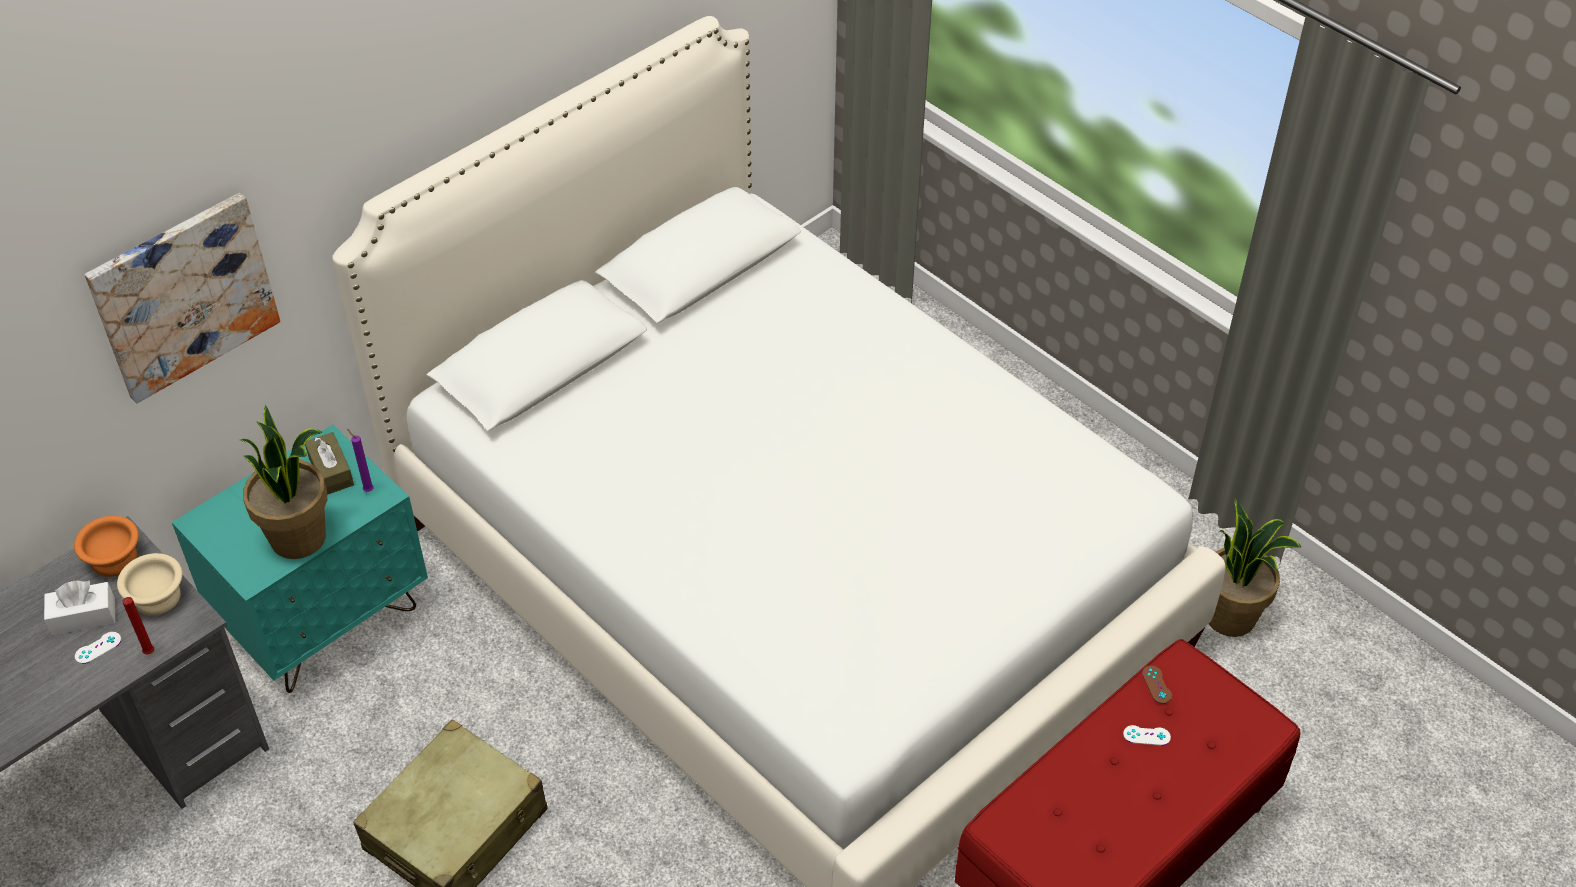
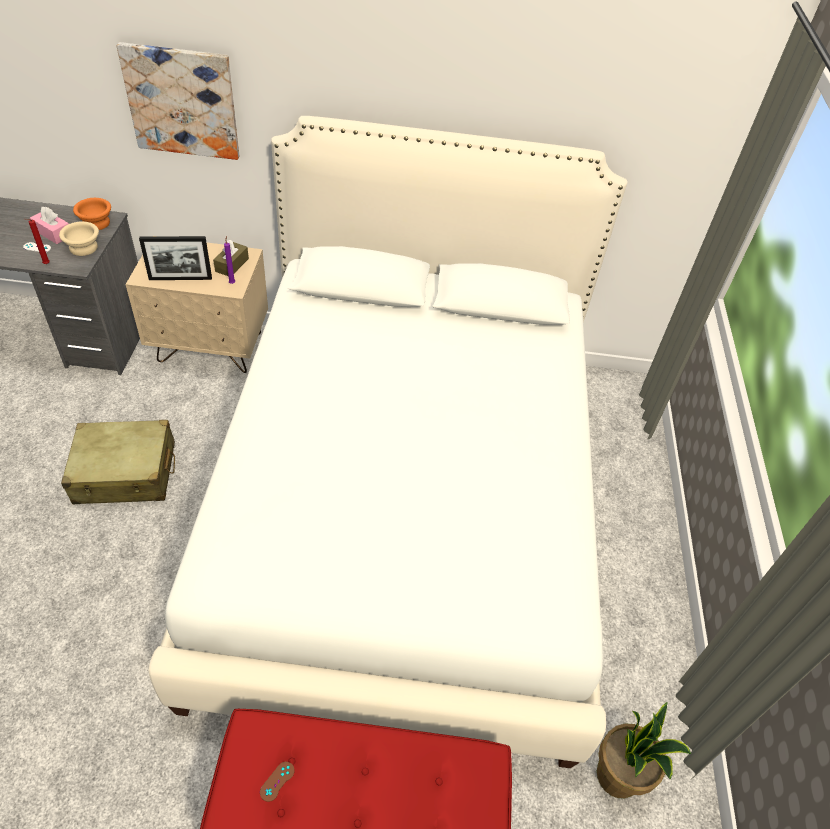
camera: 45 degrees right, 0 degrees up
white tissue box [44,580,115,635] -> pink tissue box [30,206,69,244]
turquoise nightstand [172,425,428,693] -> beige nightstand [125,242,268,373]
potted plant [240,405,327,559] -> picture frame [139,236,212,280]
white game controller [1123,725,1171,746] -> none
brown game controller [1142,666,1172,704] -> brown game controller moved to [260,762,294,802]

